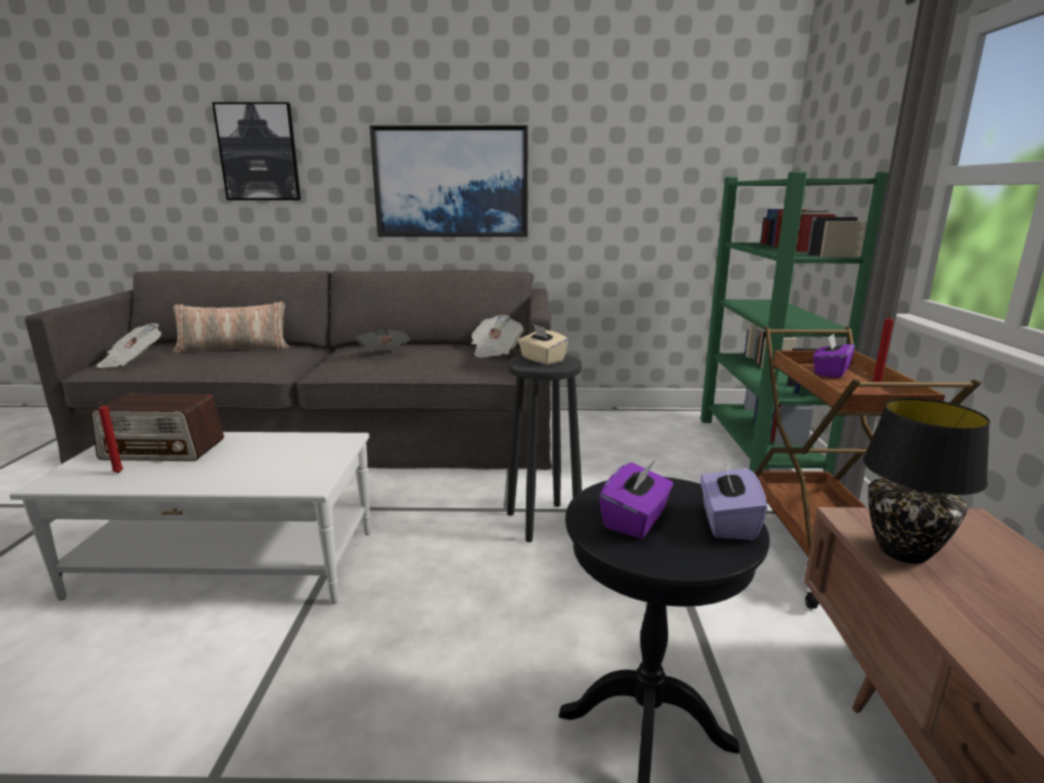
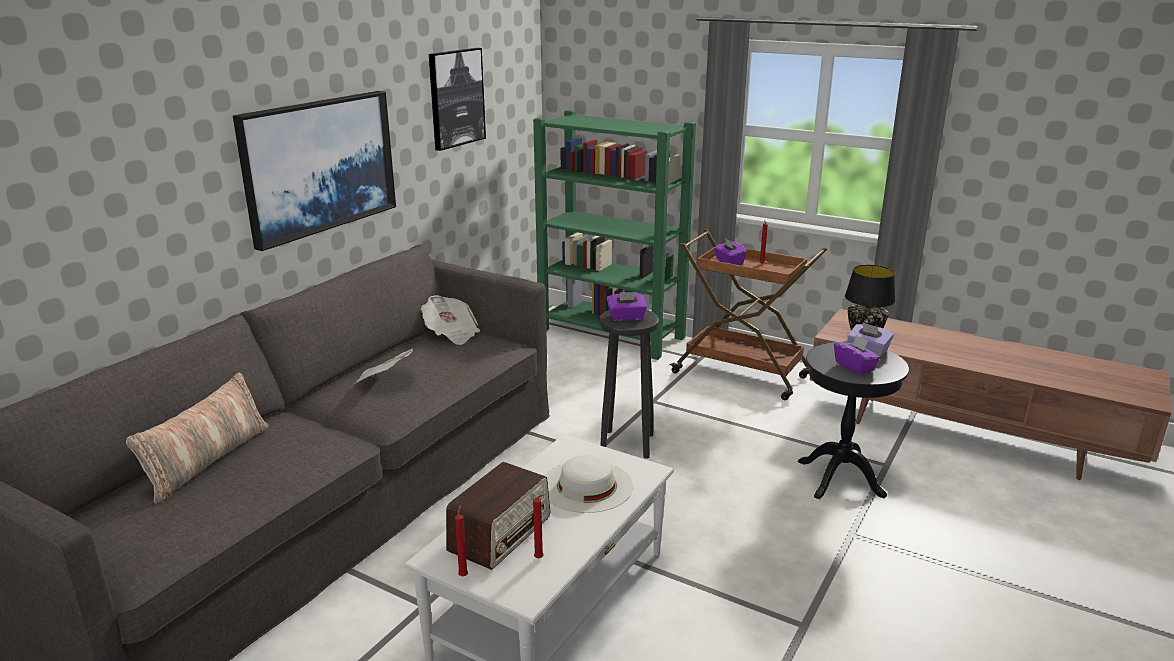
camera: 60 degrees left, 5 degrees up
newspaper [96,323,162,368] -> none
picture [212,102,301,200] -> picture moved to [429,48,486,151]
beige tissue box [518,324,568,365] -> purple tissue box [607,292,647,321]
none -> red candle [455,505,468,576]
none -> white hat [545,455,633,513]

